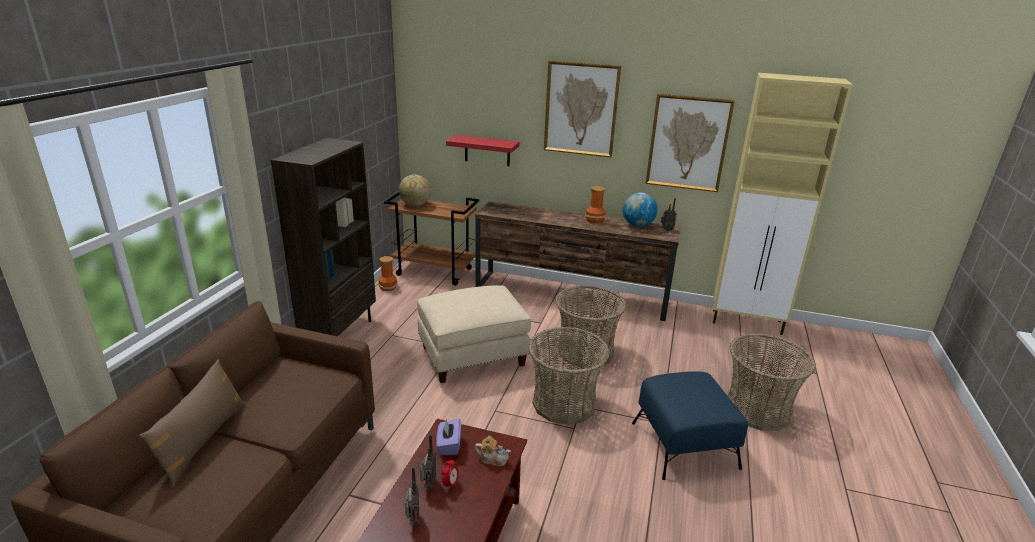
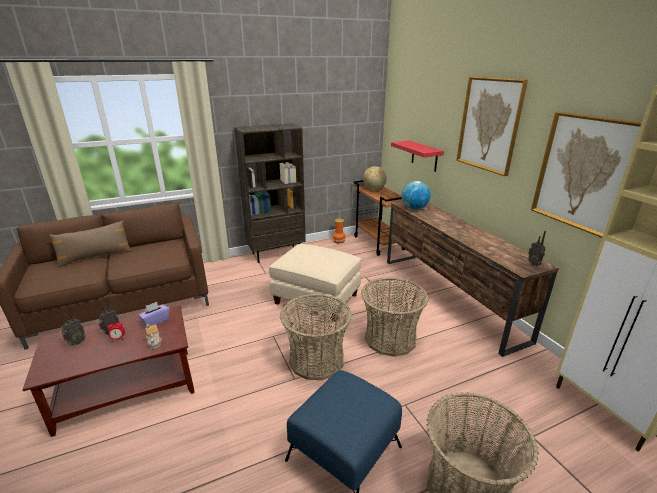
camera: 50 degrees right, 0 degrees up
vase [585,186,606,223] -> none
globe [622,192,658,227] -> globe moved to [402,181,431,209]

